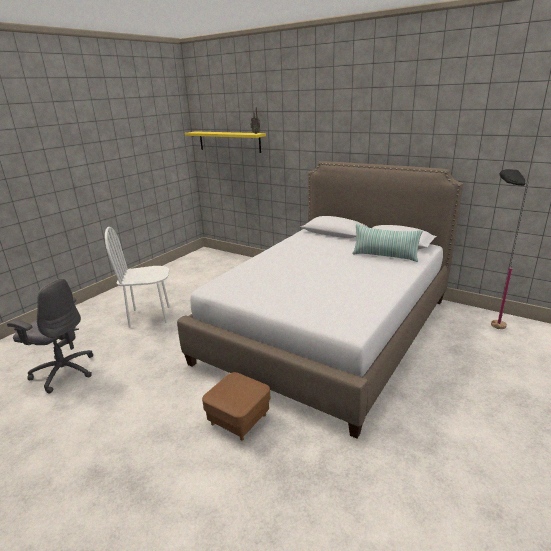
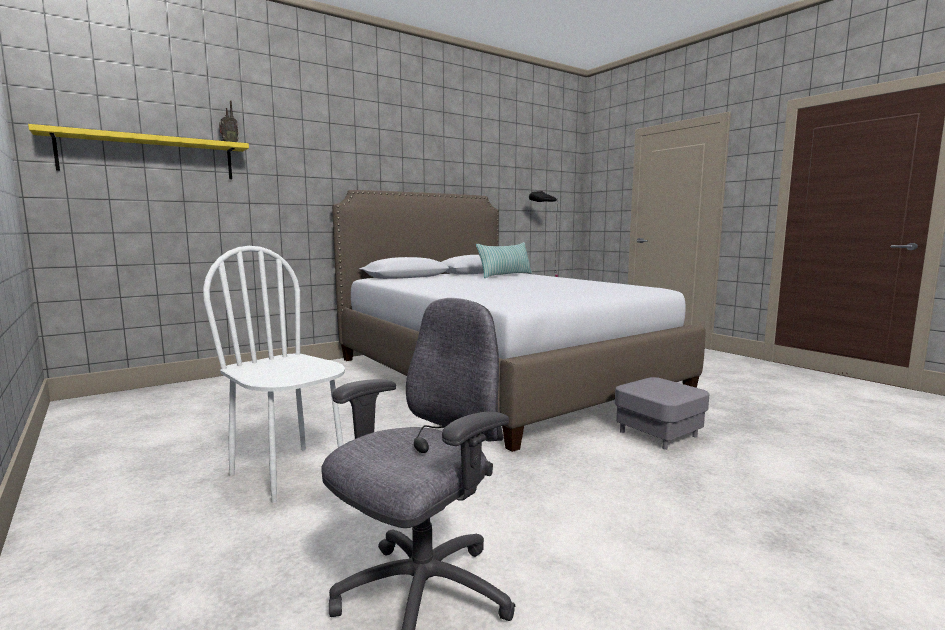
camera: 70 degrees left, 15 degrees down
white chair [105,227,169,328] -> white chair turned 120 degrees clockwise [203,246,345,503]
brown ottoman [202,372,270,441] -> grey ottoman [615,377,709,450]

